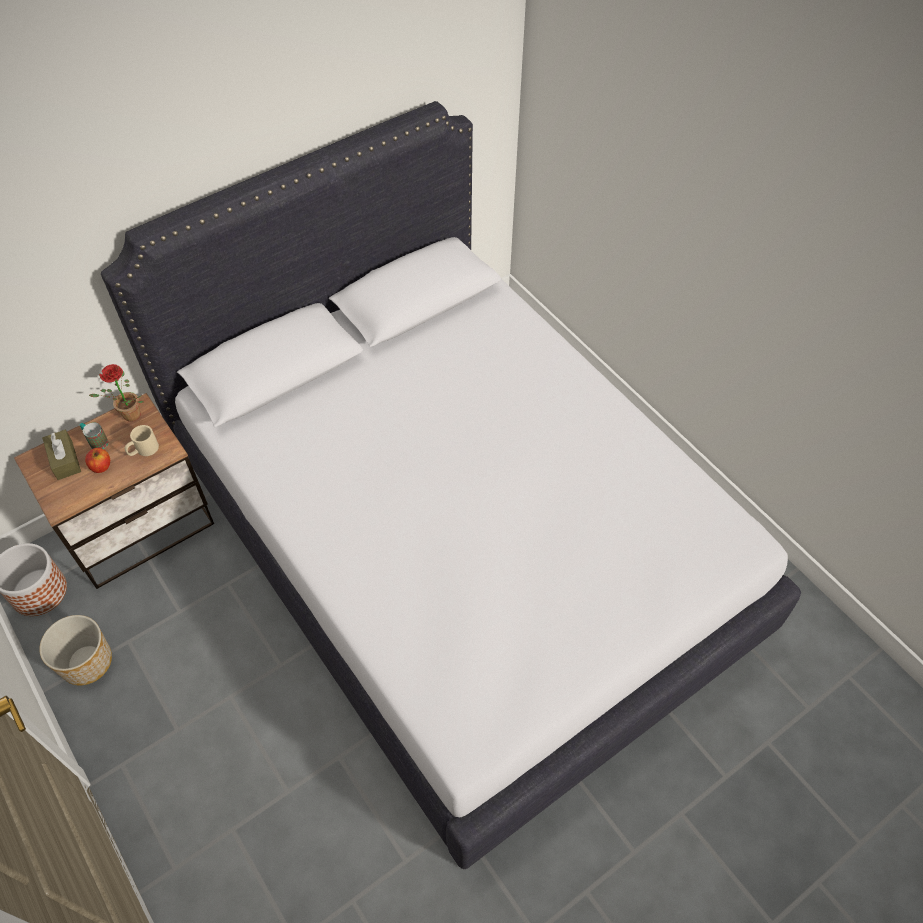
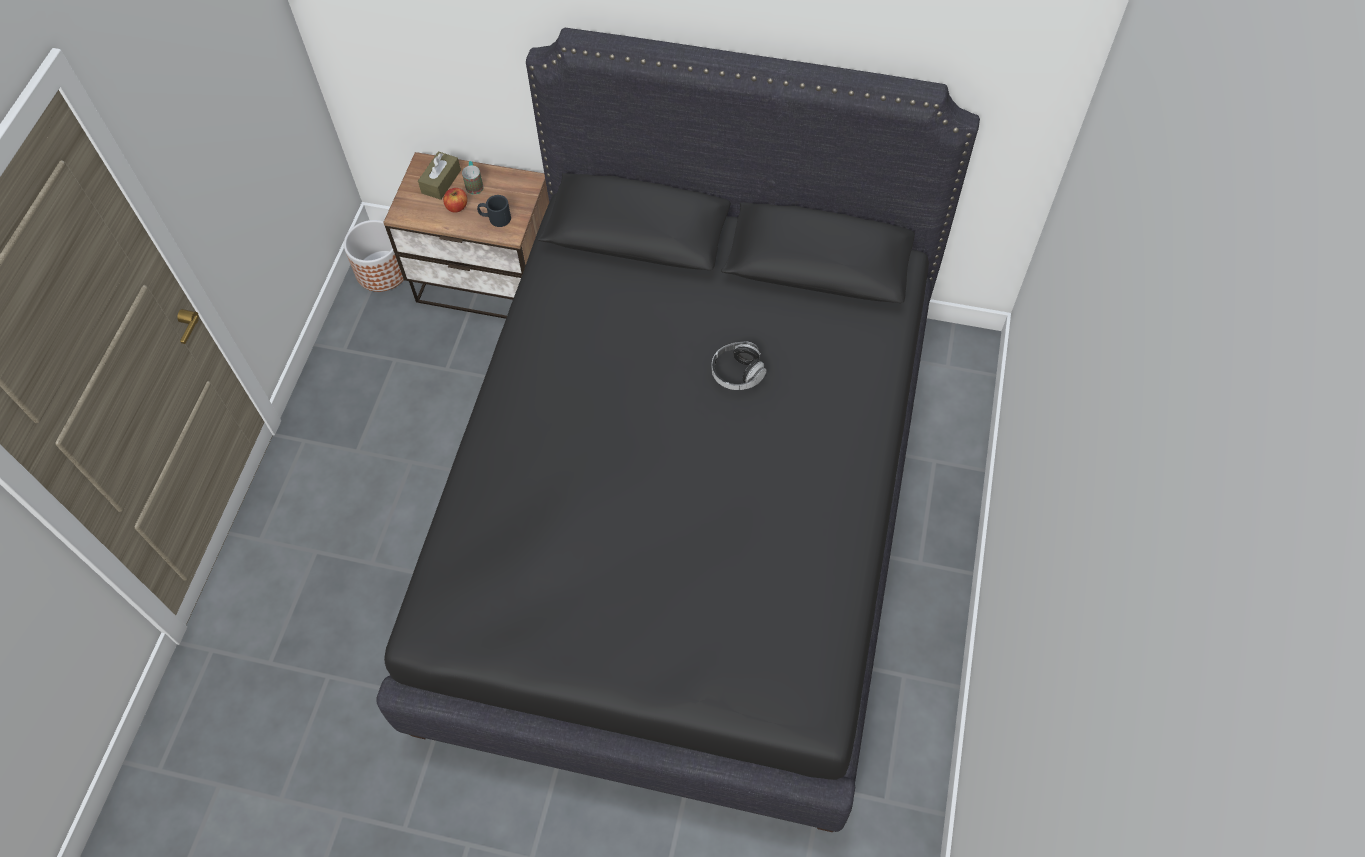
camera: 50 degrees right, 5 degrees up
planter [39,615,112,685] -> none
potted plant [89,364,144,422] -> none
white bed [101,101,801,869] -> black bed [376,28,980,832]
beige mug [125,425,159,456] -> black mug [477,195,511,227]
none -> headphones [712,341,767,390]

